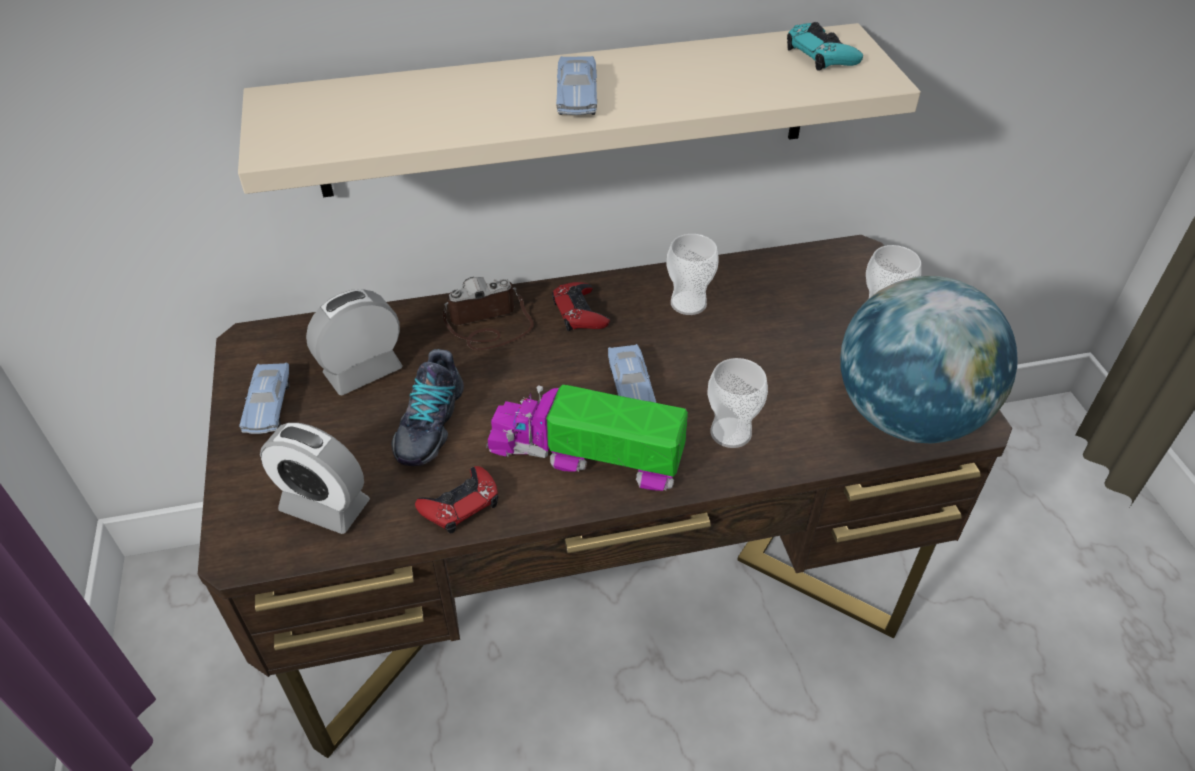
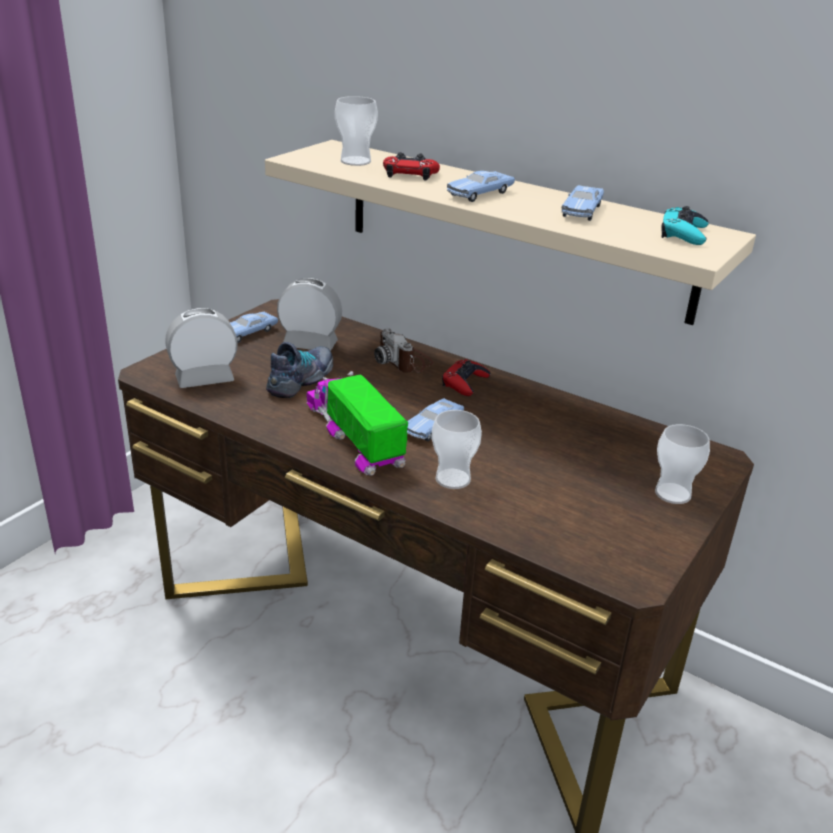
camera: 45 degrees right, 15 degrees down
alarm clock [260,423,370,534] -> alarm clock turned 90 degrees clockwise [165,308,238,388]
shoe [391,349,464,466] -> shoe turned 150 degrees clockwise [266,342,333,398]
red game controller [415,466,498,533] -> red game controller moved to [383,152,440,180]
camera [442,277,534,350] -> camera turned 150 degrees counterclockwise [374,328,434,373]
cup [667,234,719,315] -> cup moved to [335,96,378,166]
globe [840,276,1017,444] -> none
none -> blue toy car [561,185,604,221]

